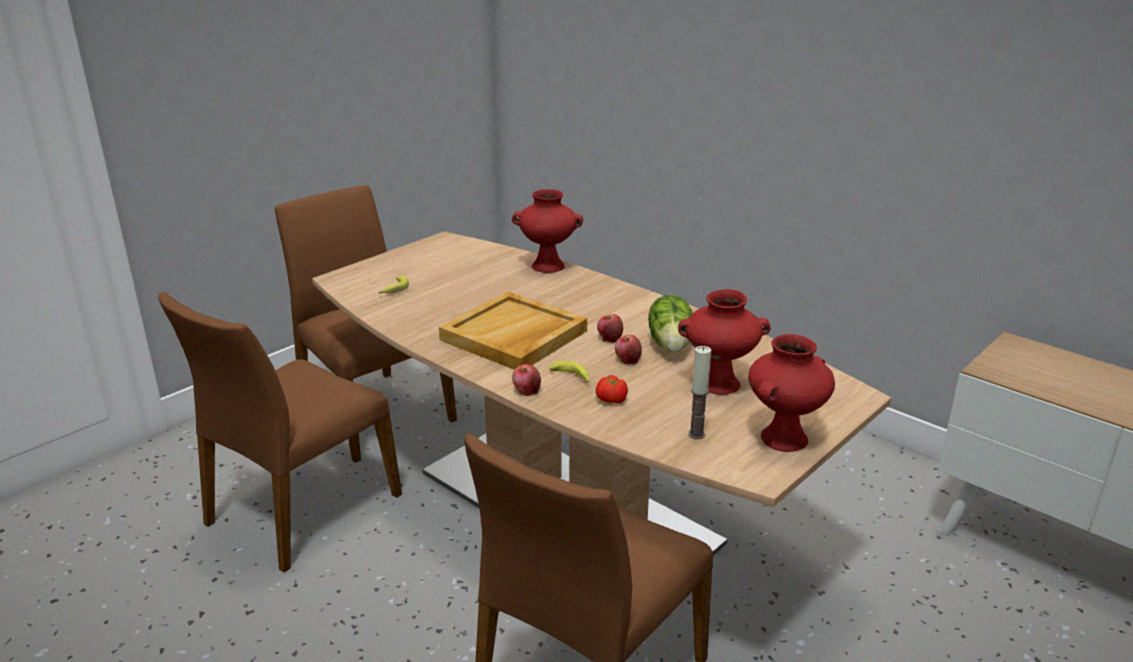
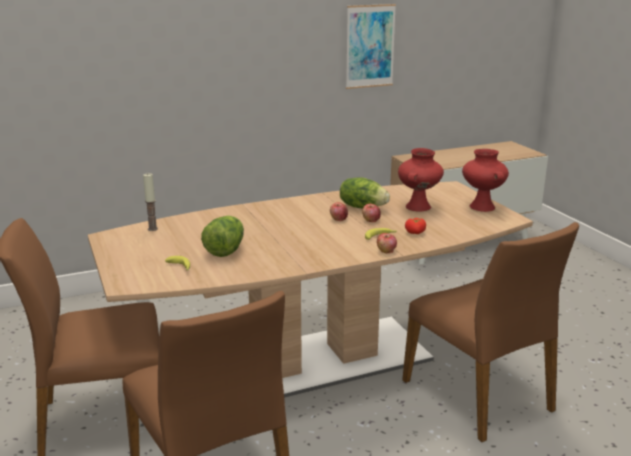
camera: 65 degrees left, 5 degrees down
beige tray [439,292,587,370] -> none
red vase [512,189,583,273] -> none
candle [688,346,711,439] -> candle moved to [143,173,158,231]
none -> lettuce [201,216,244,257]
none -> picture [346,4,396,89]

